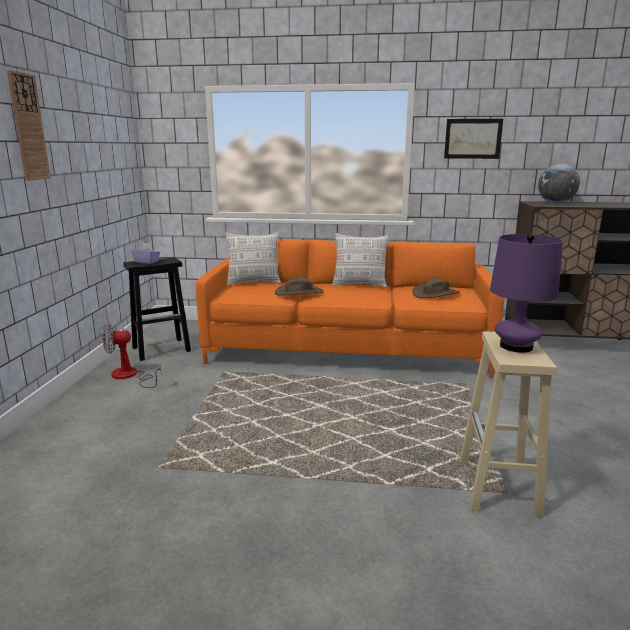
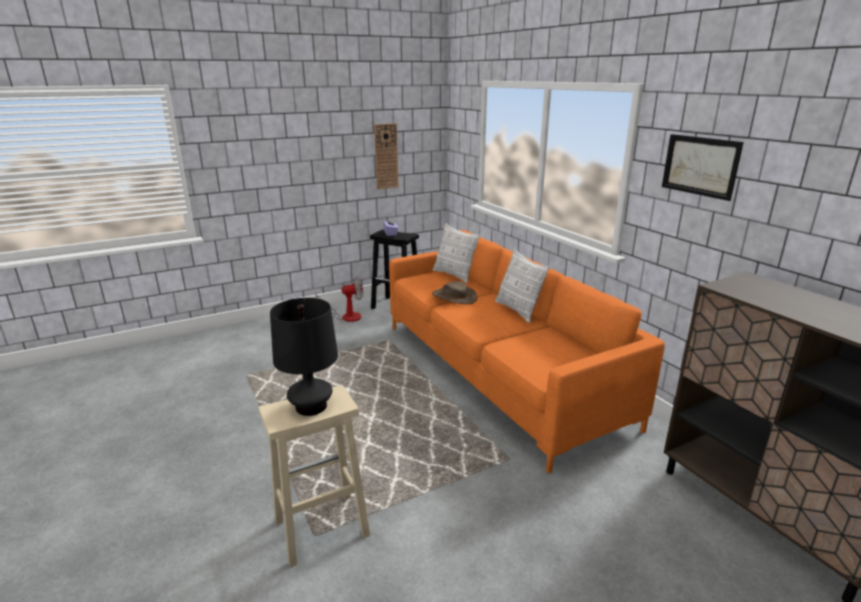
camera: 55 degrees right, 5 degrees up
wall clock [7,70,51,181] -> wall clock moved to [374,123,399,189]
fan [102,324,161,388] -> fan turned 120 degrees clockwise [315,277,363,322]
brown hat [412,278,460,298] -> none
purple table lamp [490,234,563,353] -> black table lamp [270,298,338,416]
globe [538,164,580,203] -> none

